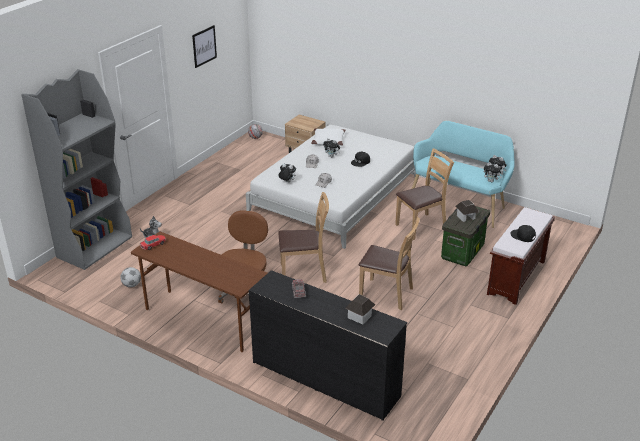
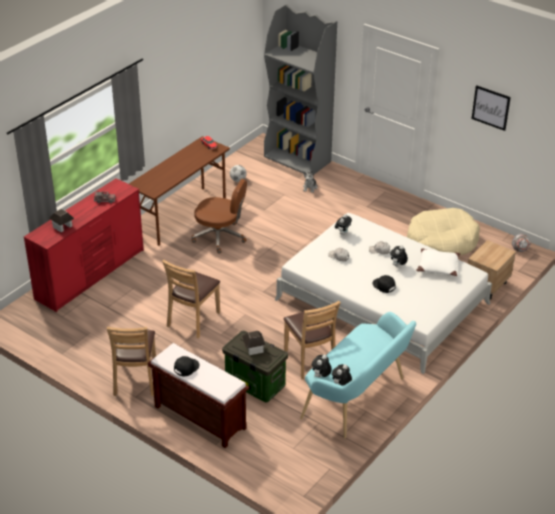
camera: 95 degrees right, 5 degrees up
black dresser [249,270,407,421] -> red dresser [24,178,144,312]
brown chair [278,192,329,283] -> brown chair moved to [107,327,156,396]
none -> beige dog bed [407,208,480,255]

